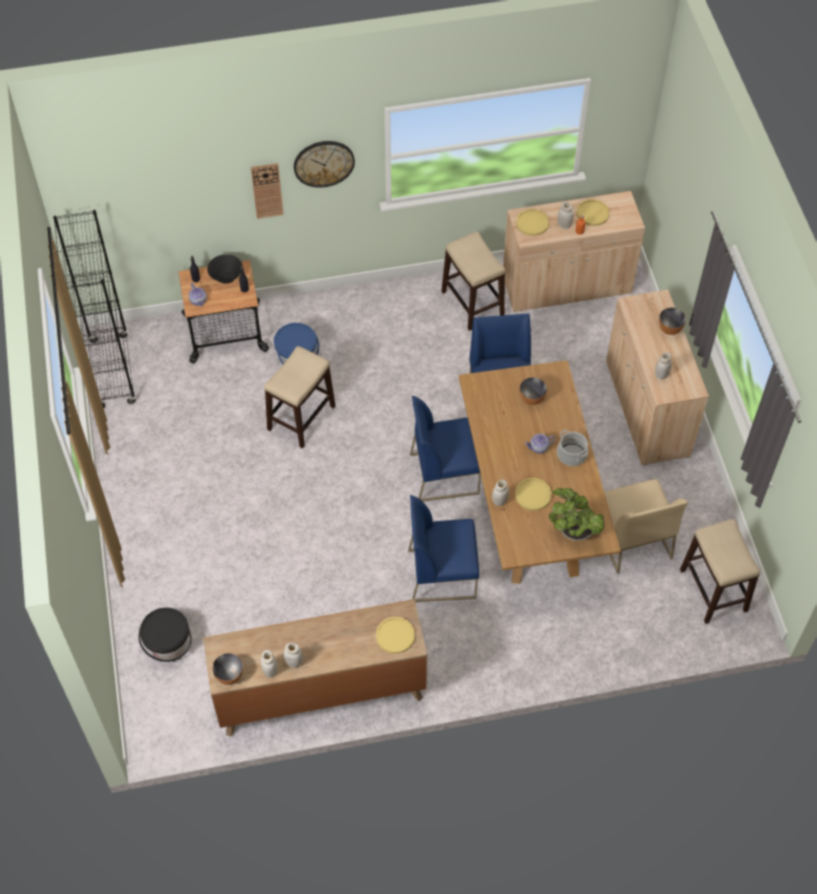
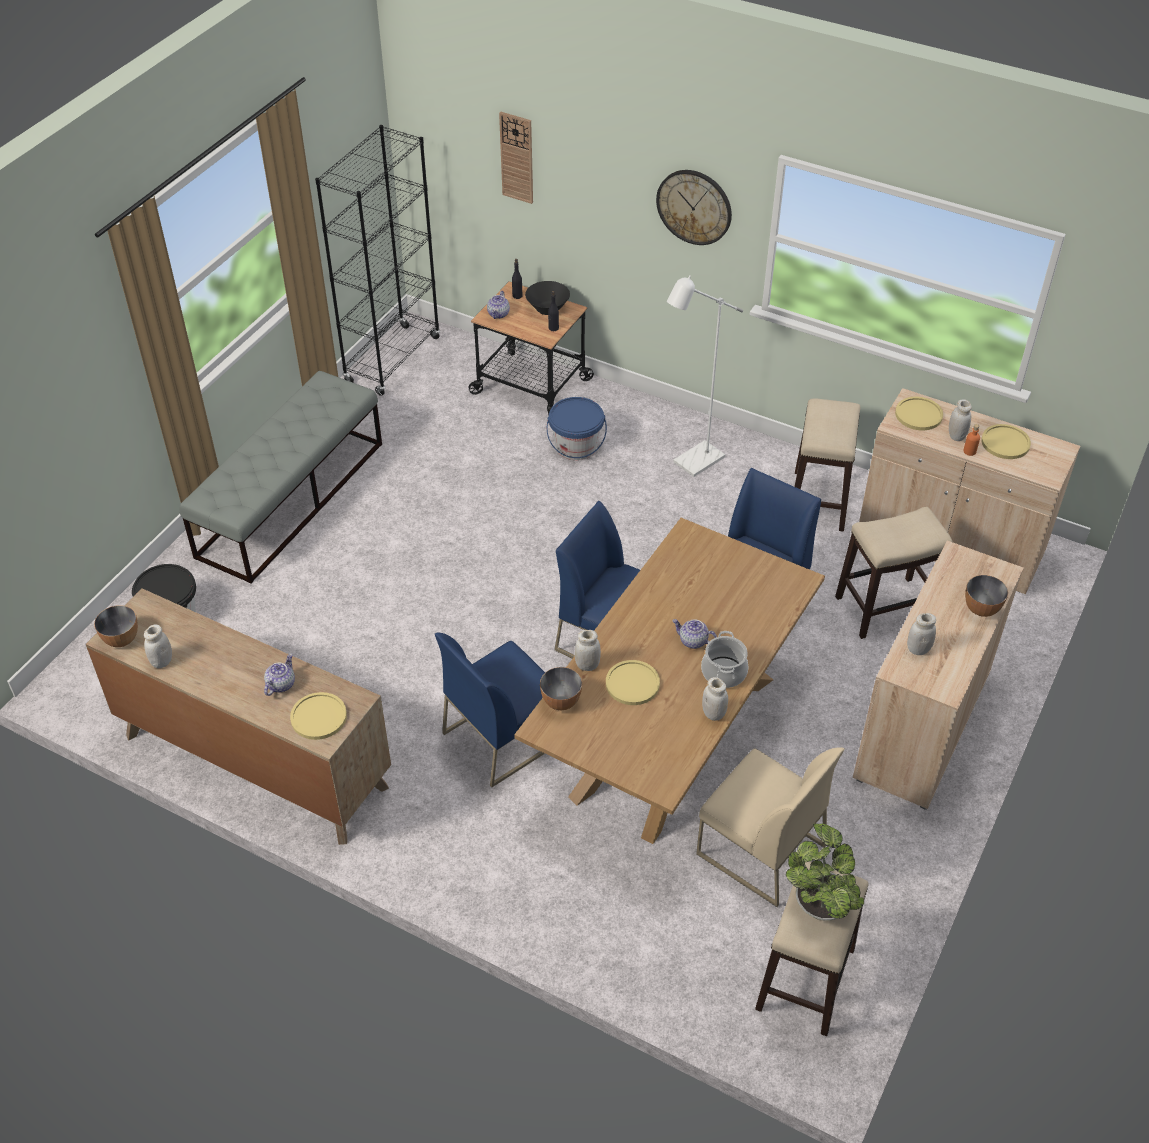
camera: 40 degrees right, 10 degrees down
wall clock [251,163,284,219] -> wall clock moved to [499,112,533,204]
stool [264,346,336,449] -> stool moved to [835,507,953,639]
white jar [284,643,303,668] -> white jar moved to [702,677,728,721]
blue chair [408,495,479,602] -> blue chair turned 75 degrees counterclockwise [435,633,545,787]
bowl [520,377,547,405] -> bowl moved to [540,667,582,710]
potted plant [549,488,604,541] -> potted plant moved to [786,824,864,920]
beige chair [604,479,688,574] -> beige chair turned 75 degrees counterclockwise [696,747,845,907]
none -> grey bench [179,371,382,584]
none -> teapot [264,654,295,696]
none -> white floor lamp [667,275,743,477]

